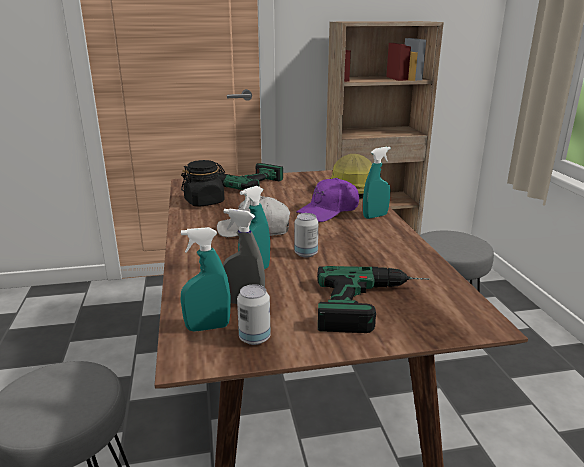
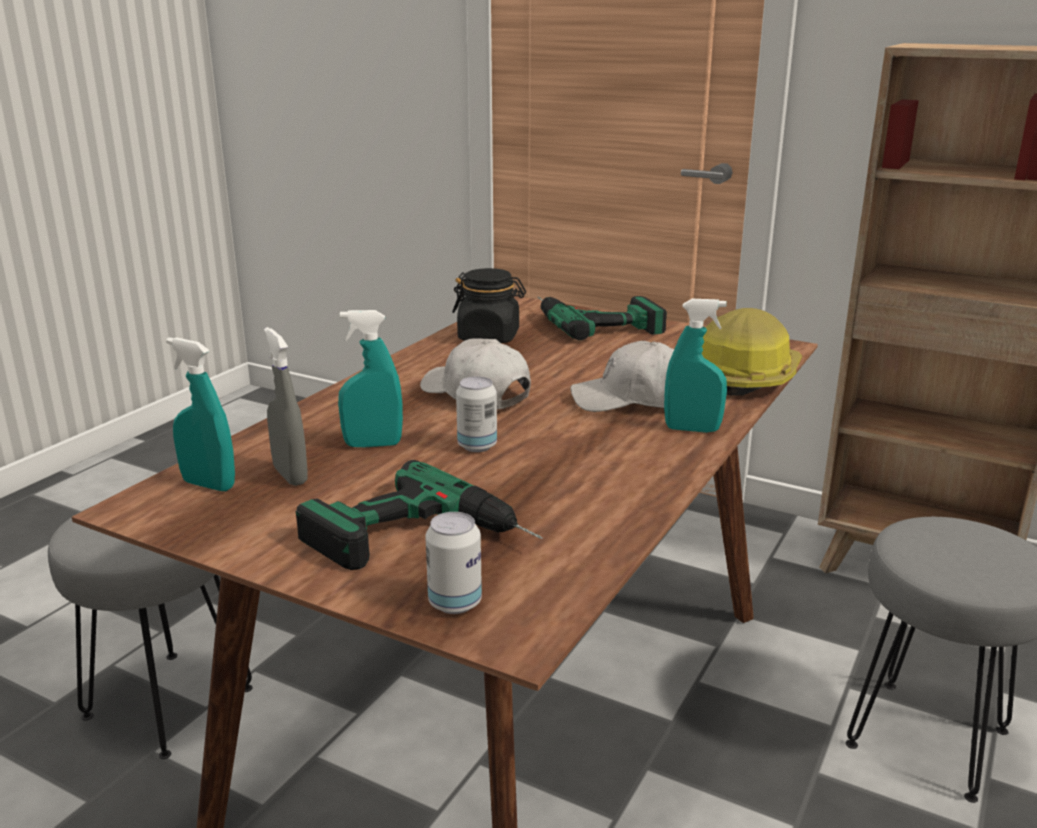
camera: 40 degrees right, 0 degrees up
can [237,284,271,345] -> can moved to [425,512,482,614]
purple cap [296,178,359,222] -> white cap [570,341,674,412]

